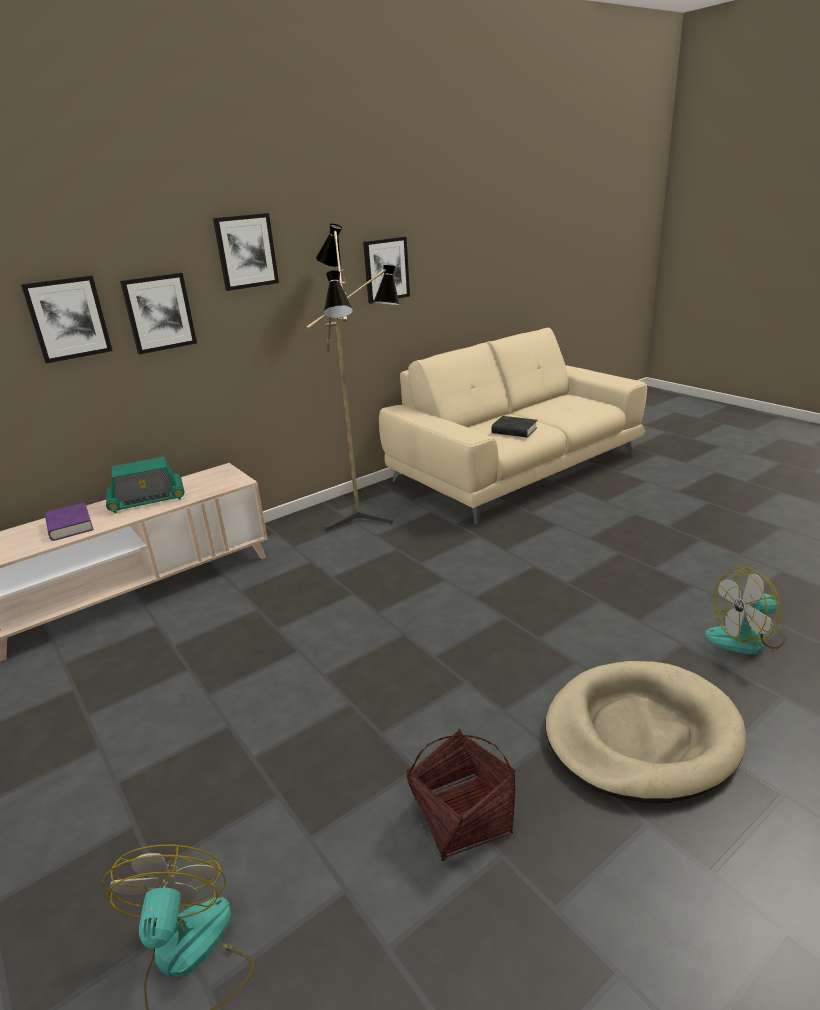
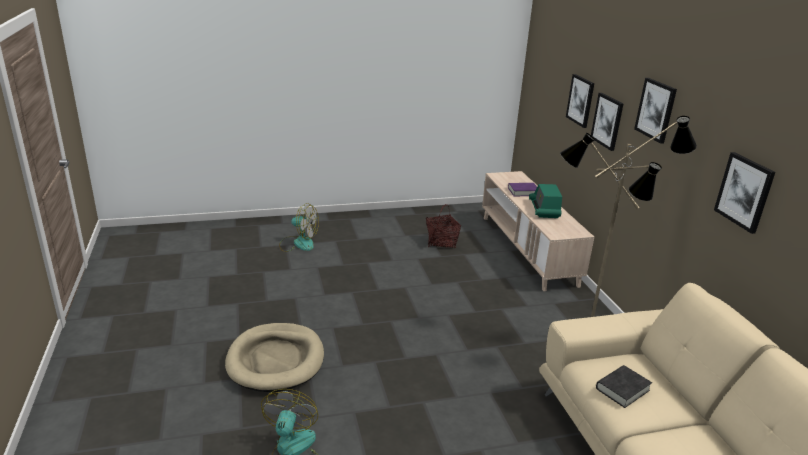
camera: 110 degrees right, 0 degrees up
basket [406,728,516,861] -> basket moved to [426,204,461,248]

